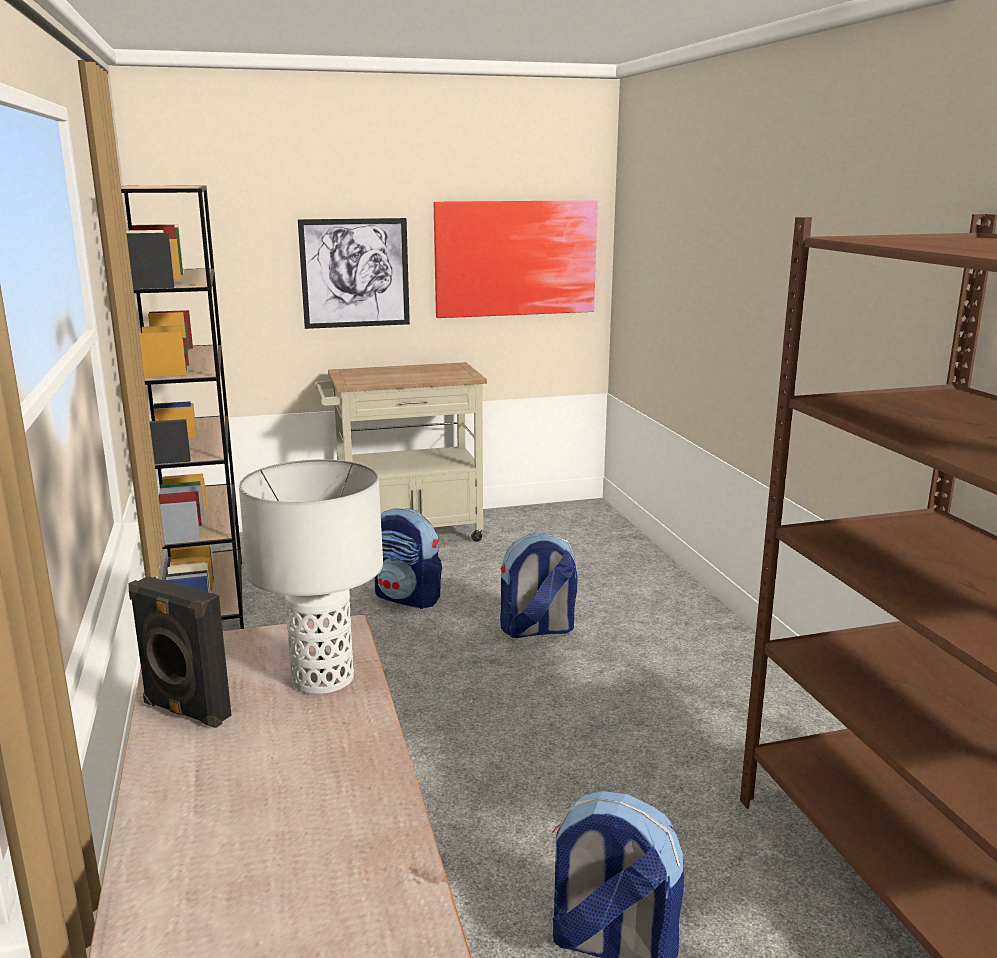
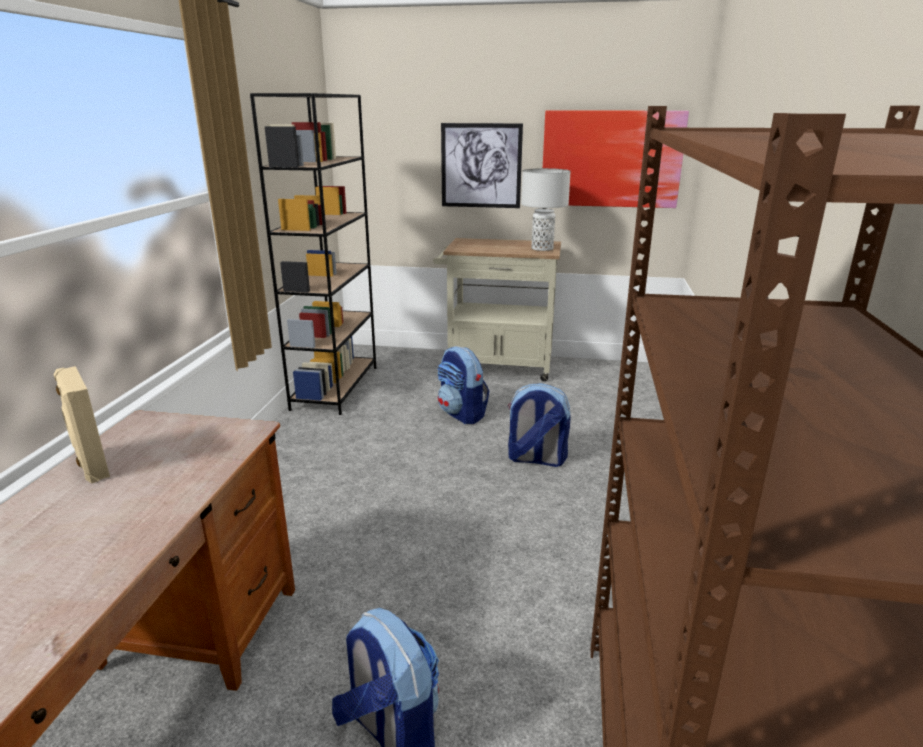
camera: 25 degrees right, 5 degrees up
black speaker [129,576,231,728] -> beige speaker [53,366,110,483]
white table lamp [239,459,383,694] -> white table lamp moved to [521,168,570,251]

